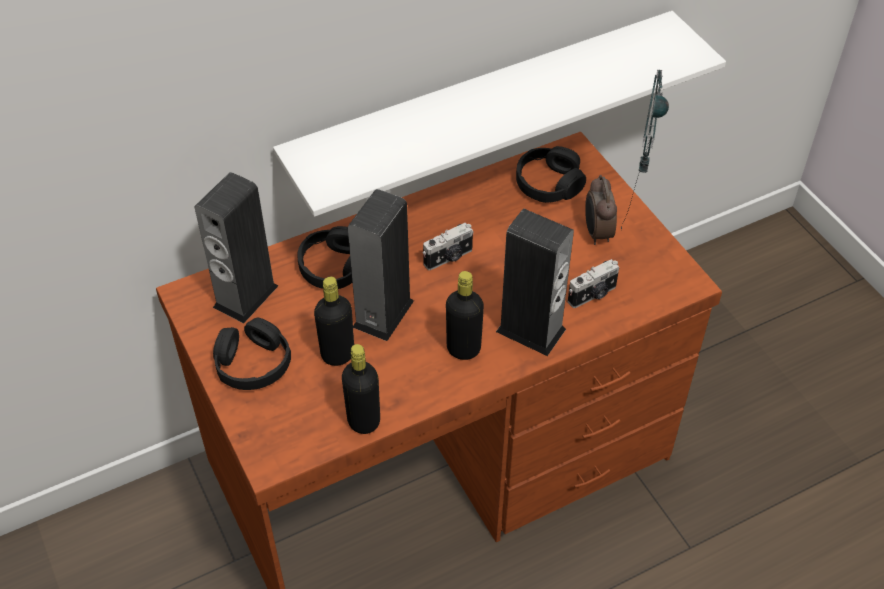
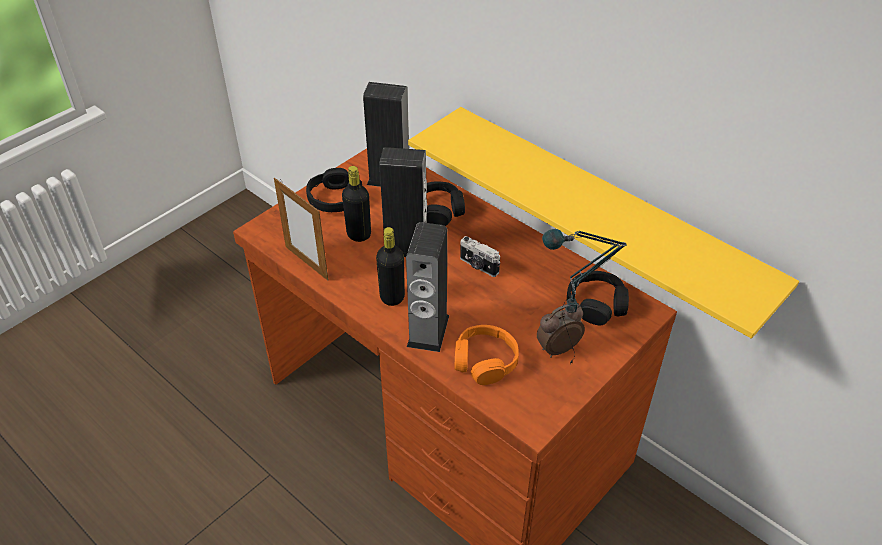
camera: 70 degrees right, 5 degrees down
white shelf [273,11,726,217] -> yellow shelf [408,107,799,339]
black bottle [342,344,380,434] -> picture frame [274,178,328,281]
camera [568,259,619,308] -> orange headphones [454,325,519,385]

